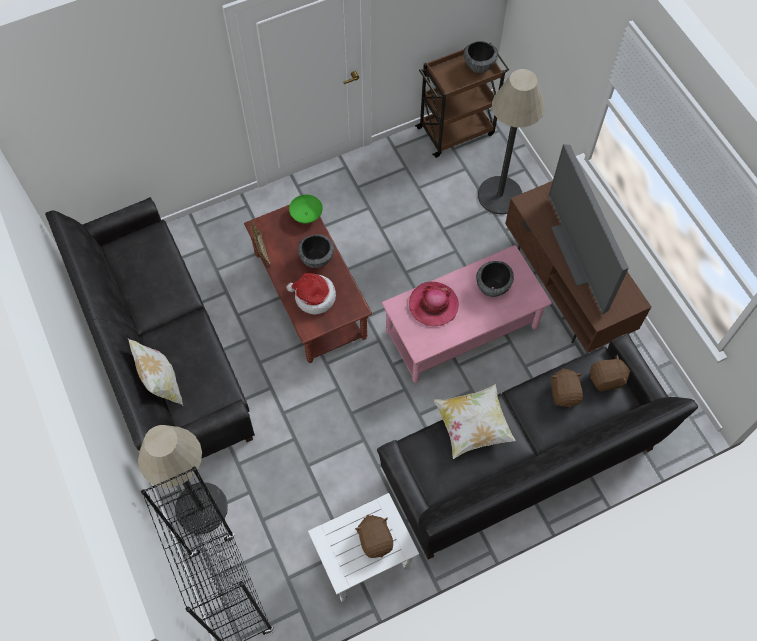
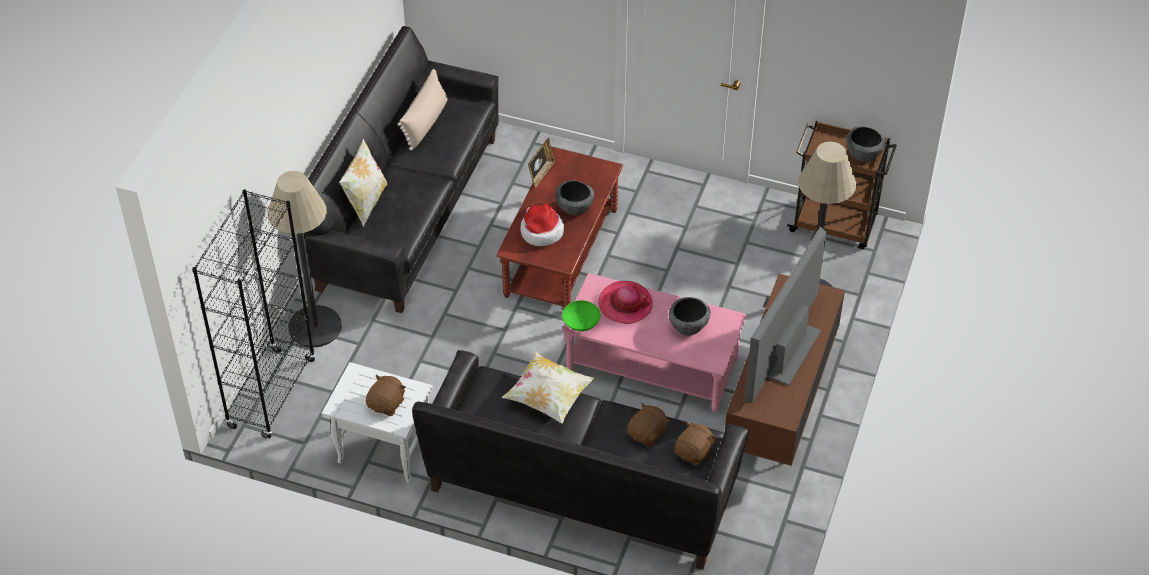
camera: 45 degrees right, 15 degrees down
green bowl [289,195,323,223] -> green bowl moved to [562,300,600,331]
brown plush toy [590,354,630,391] -> brown plush toy turned 90 degrees counterclockwise [675,422,716,465]
none -> beige pillow [398,69,448,150]

